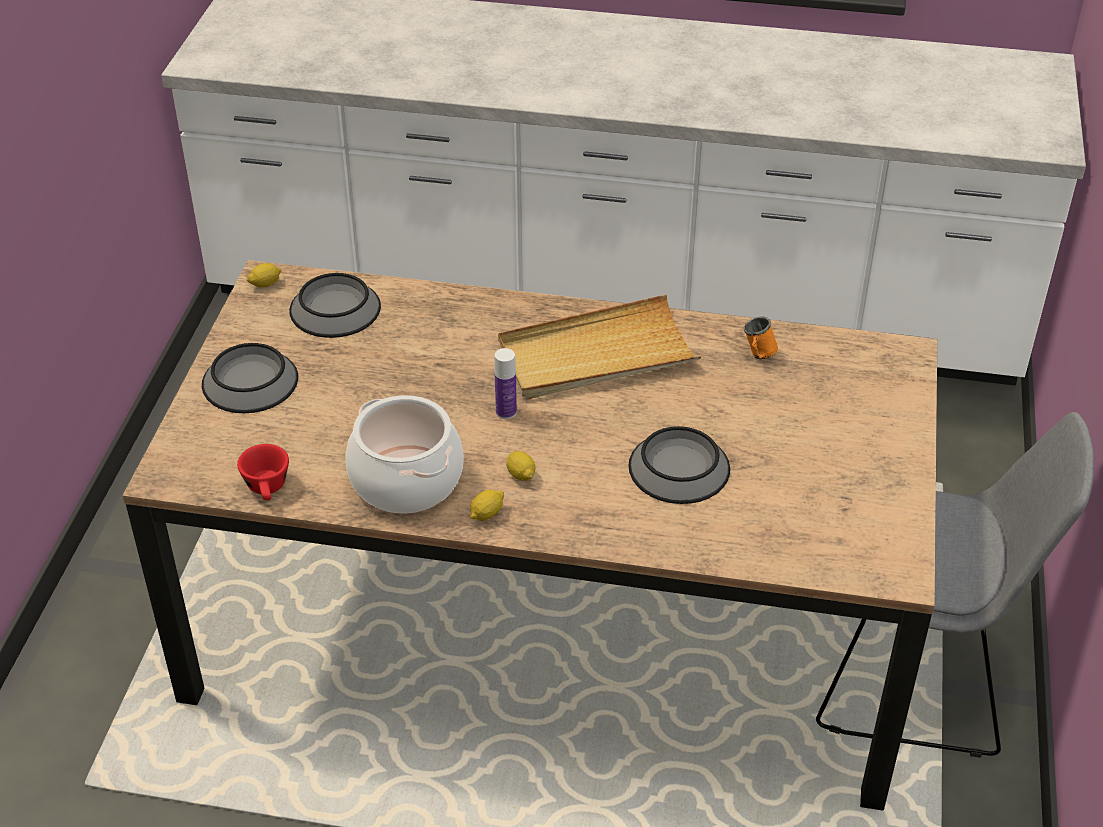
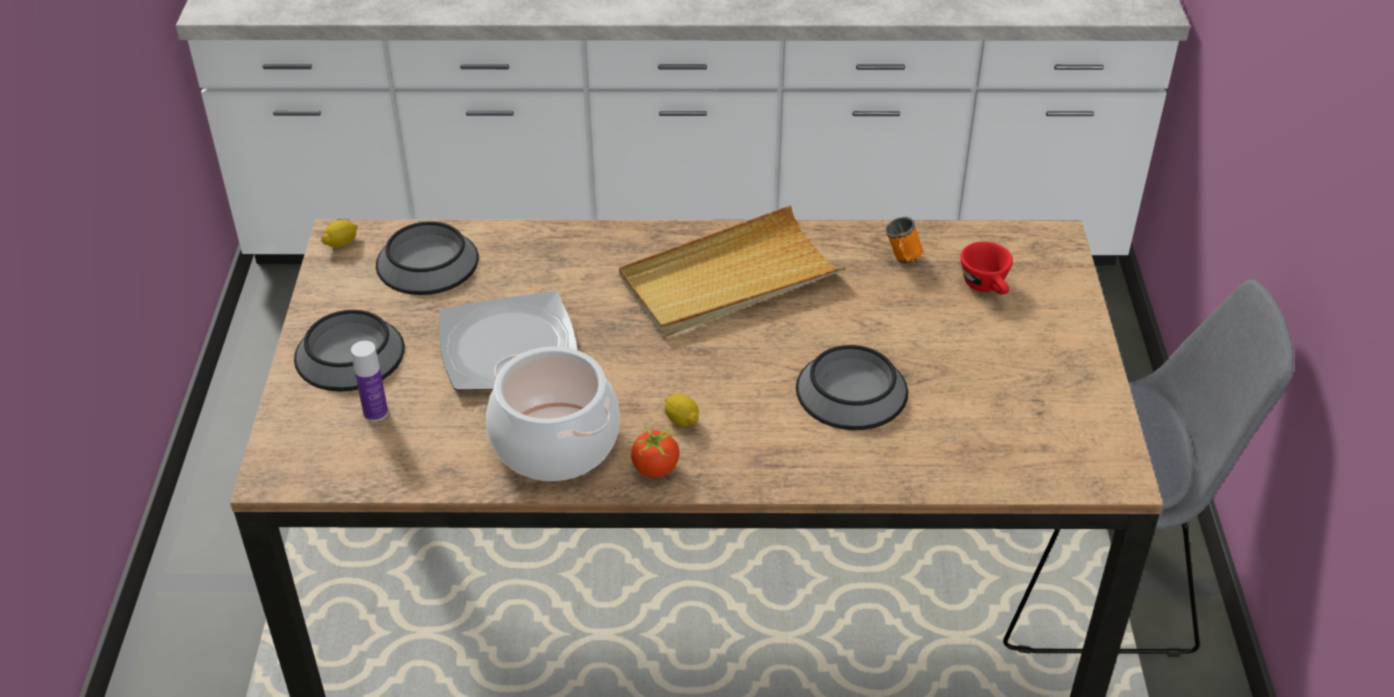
camera: 10 degrees left, 0 degrees up
red cup [237,444,289,500] -> red cup moved to [960,242,1013,295]
lemon [470,490,504,521] -> tomato [628,426,679,477]
bottle [494,348,517,419] -> bottle moved to [351,341,388,422]
none -> plate [439,291,577,391]

